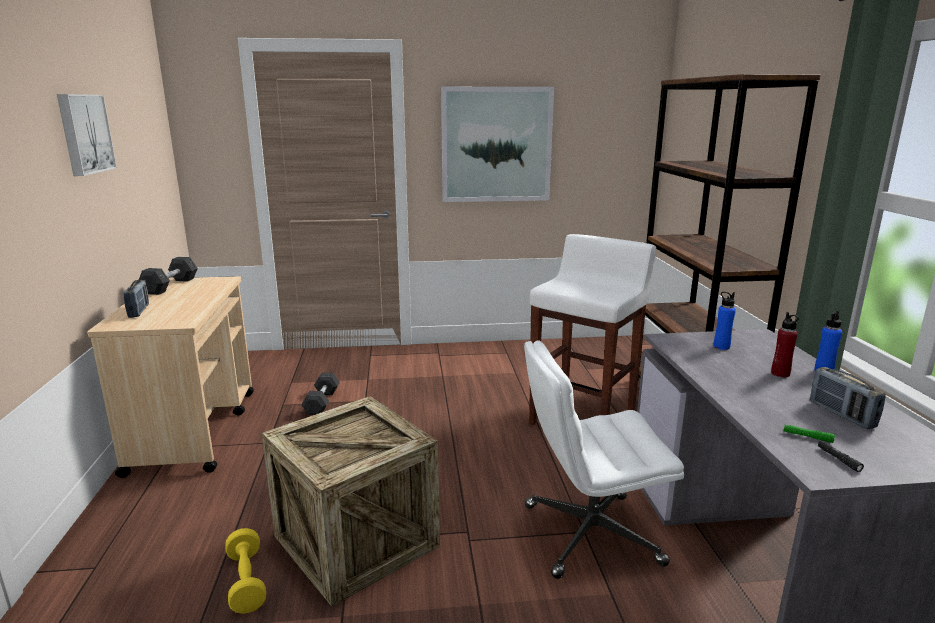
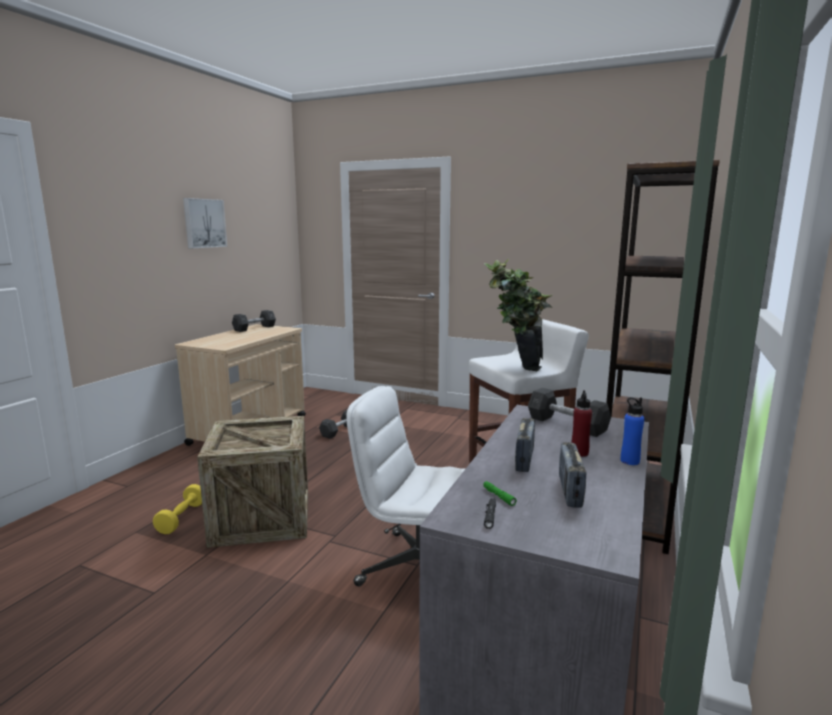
camera: 30 degrees right, 5 degrees down
radio [123,280,149,318] -> radio moved to [515,418,535,472]
picture [441,87,554,202] -> none
blue bottle [714,291,736,350] -> grey dumbbell [528,388,611,437]
none -> potted plant [484,259,553,371]

